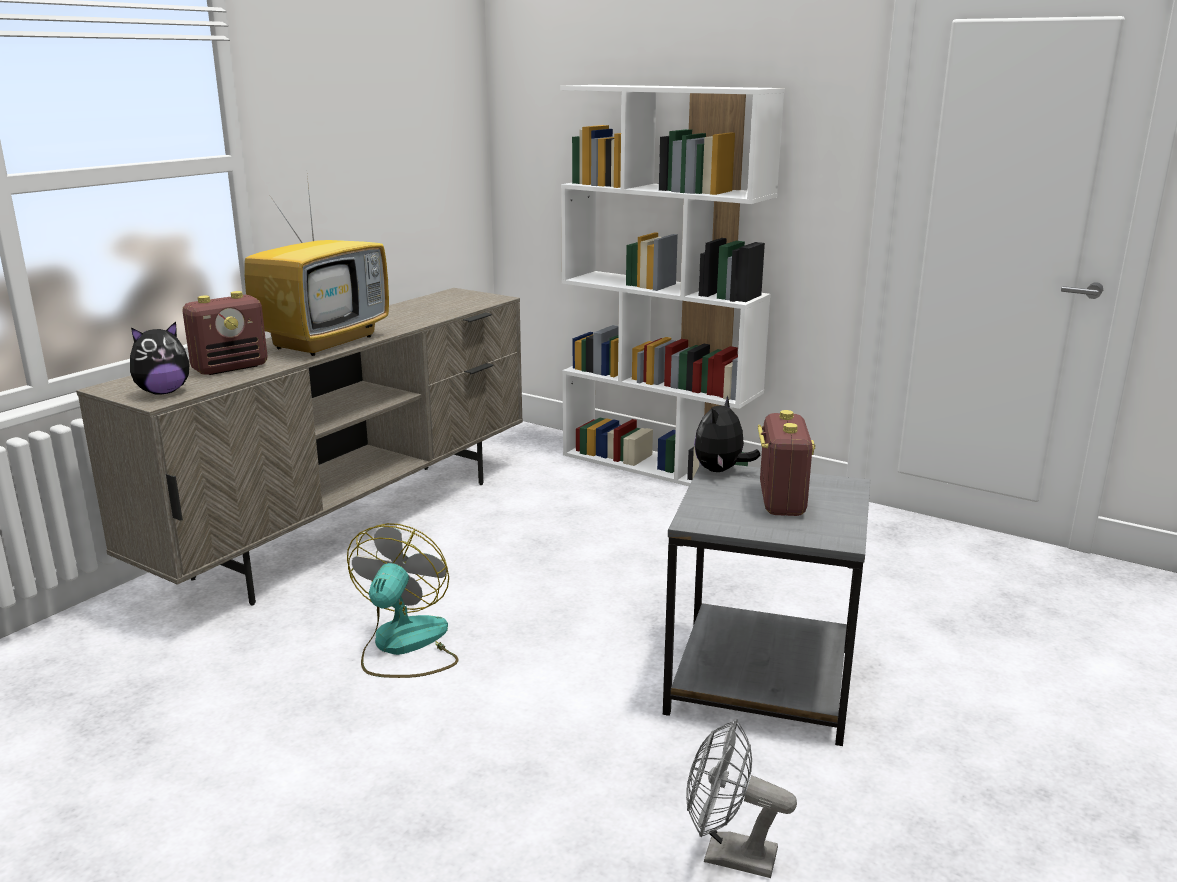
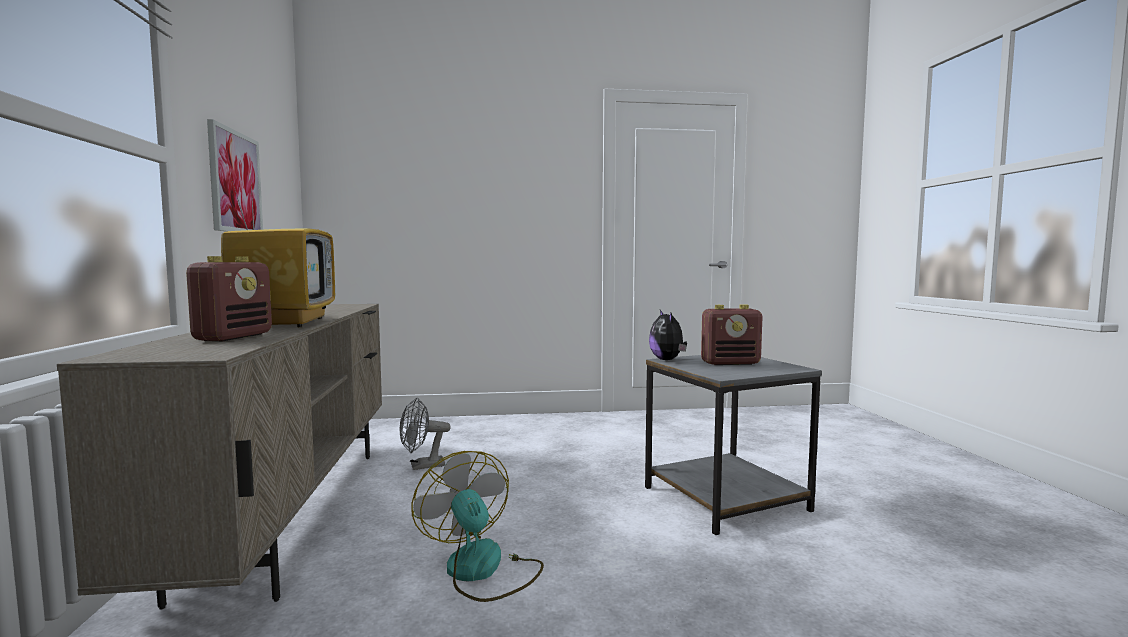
camera: 40 degrees left, 15 degrees down
plush toy [130,321,190,395] -> none
white bookcase [560,85,785,486] -> none
grey fan [686,719,797,878] -> grey fan moved to [399,398,451,470]
radio [758,410,815,516] -> radio turned 120 degrees clockwise [701,304,762,365]
none -> picture [207,119,263,232]

